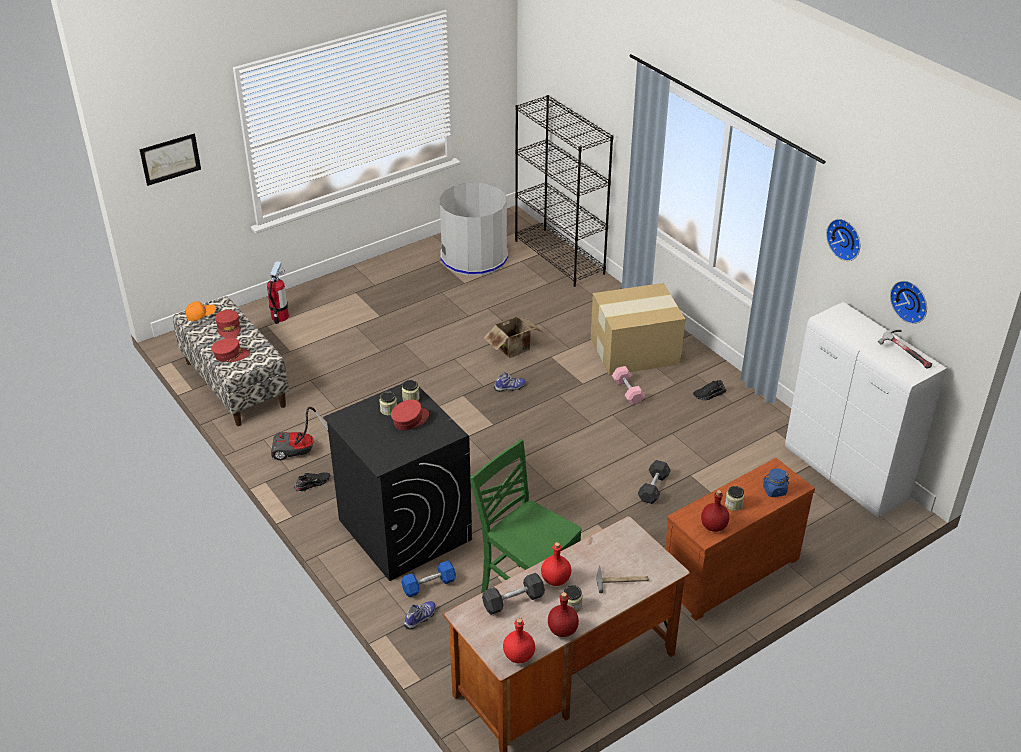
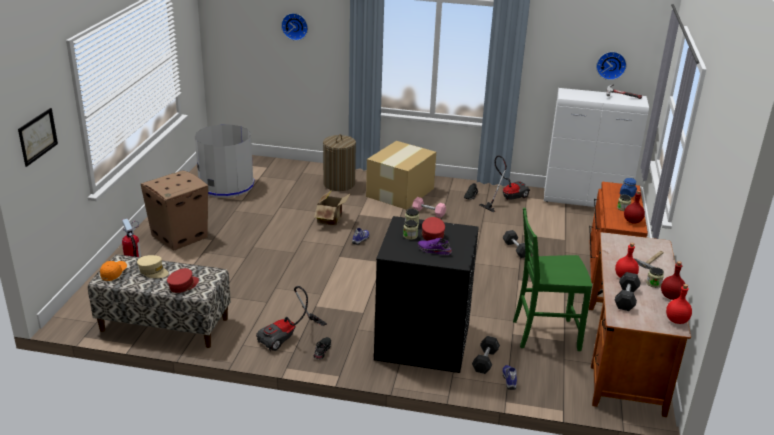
camera: 45 degrees left, 10 degrees down
red cap [215,310,241,339] -> beige cap [137,255,169,278]
blue dumbbell [401,561,456,597] -> grey dumbbell [472,336,500,374]
black bookcase [515,95,614,287] -> none
wall clock [826,219,860,261] -> wall clock moved to [281,13,308,41]
none -> cardboard box [141,170,208,251]
none -> laundry basket [323,134,356,191]
none -> purple shoe [418,238,452,255]
none -> vacuum cleaner [479,155,530,212]

